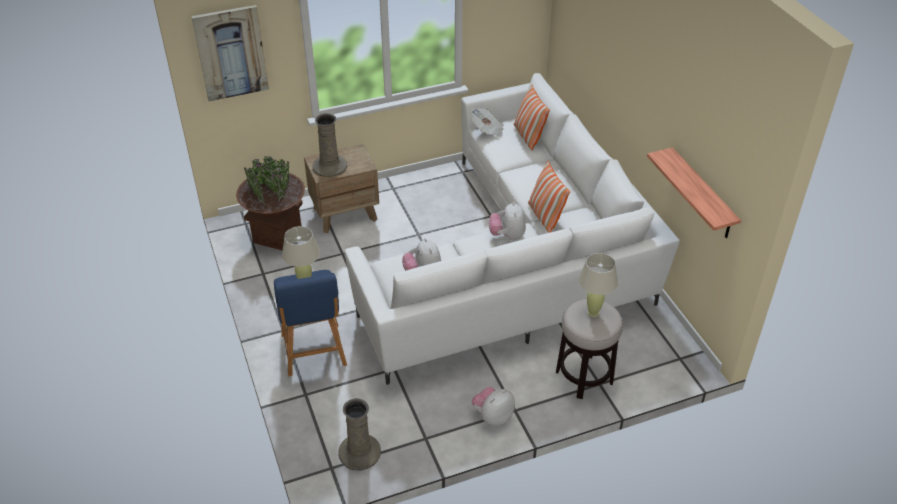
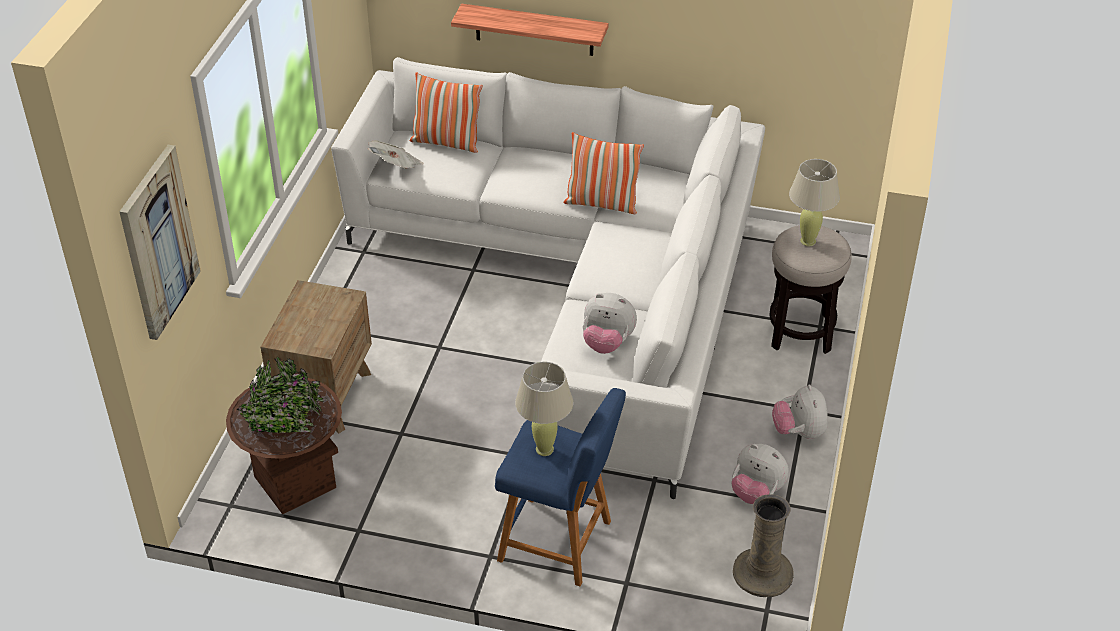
camera: 55 degrees left, 0 degrees up
beige vase [313,113,347,177] -> none
plush toy [489,202,526,240] -> plush toy moved to [732,444,789,504]
shelf [647,147,741,238] -> shelf moved to [451,4,609,56]

